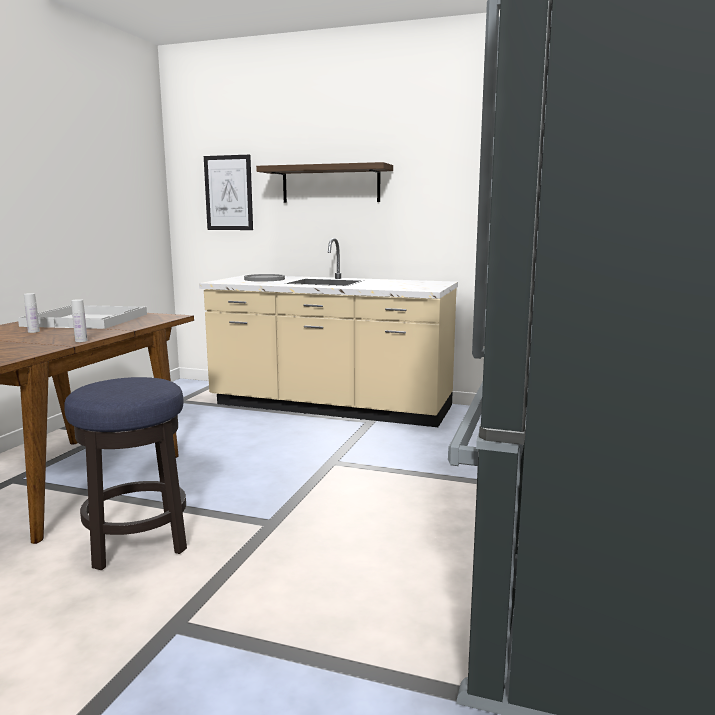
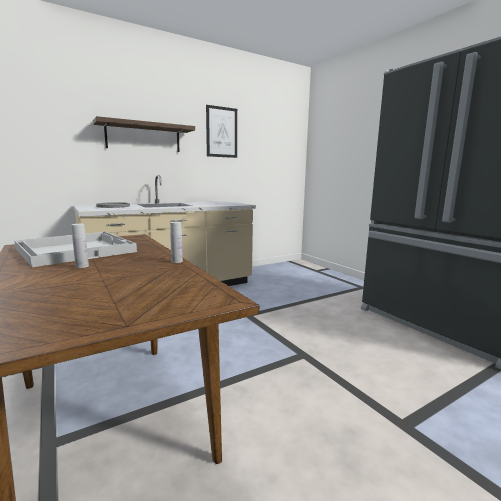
camera: 50 degrees left, 0 degrees up
stool [64,377,187,570] -> none
picture [204,155,253,230] -> picture moved to [206,105,237,158]

